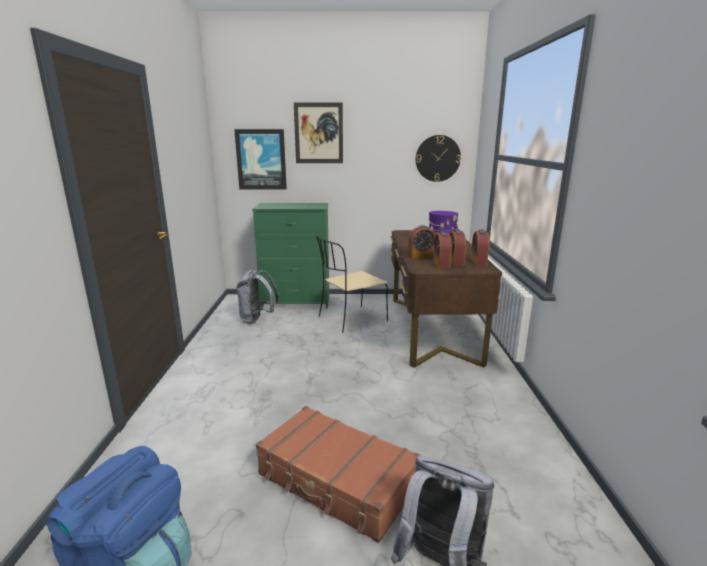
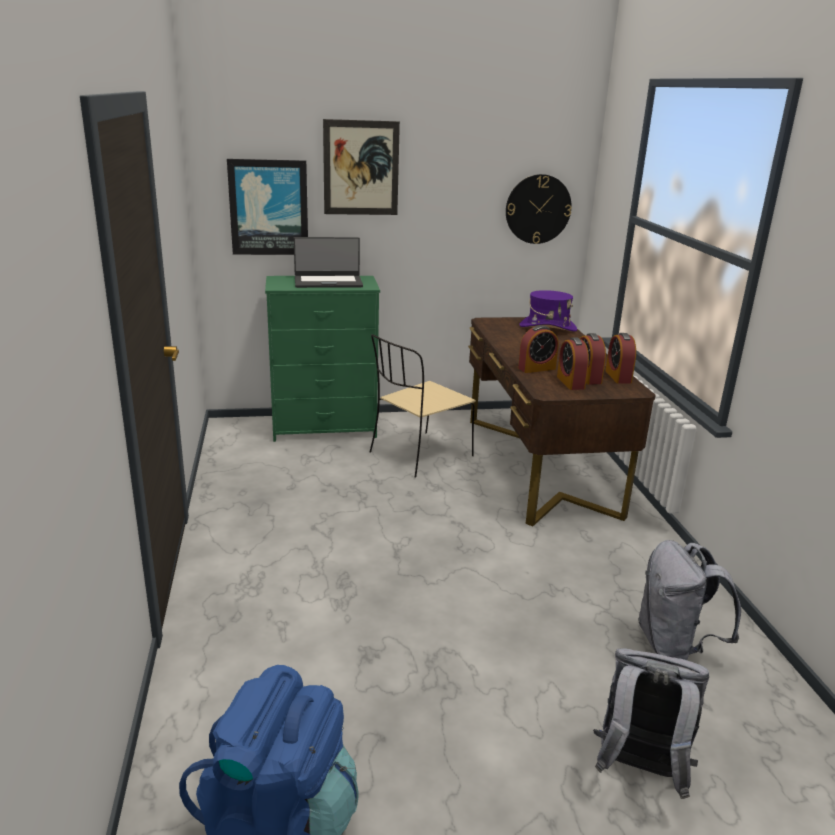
camera: 10 degrees left, 5 degrees up
grey backpack [236,269,279,324] -> grey backpack moved to [638,540,741,660]
brown suitcase [256,406,421,543] -> none
none -> laptop [294,237,363,288]

